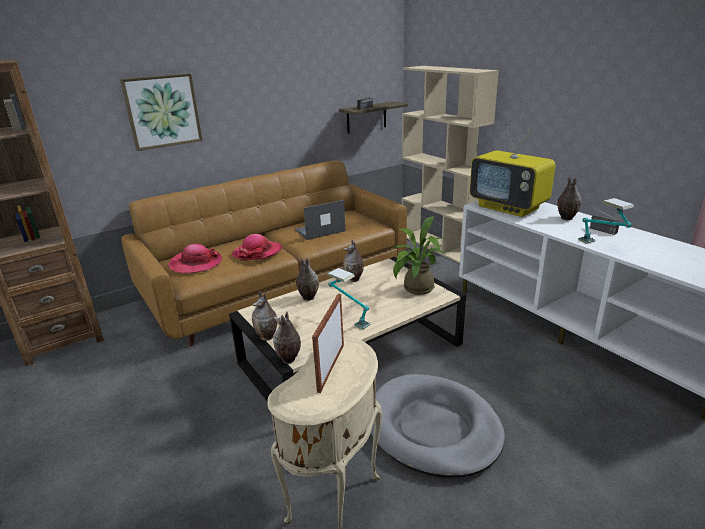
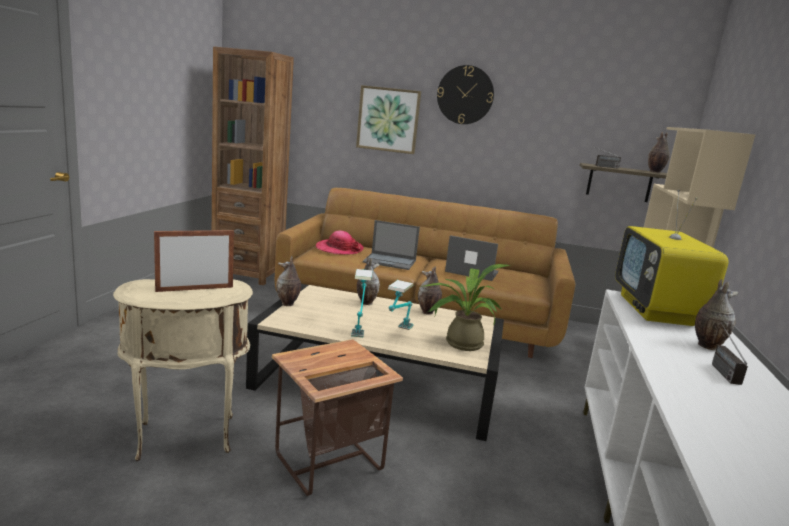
camera: 45 degrees right, 10 degrees down
hat [232,234,282,261] -> laptop [363,220,420,270]
vase [273,311,301,364] -> vase moved to [648,132,670,173]
grey dog bed [371,374,505,478] -> side table [272,339,403,496]
table lamp [578,198,634,244] -> table lamp moved to [388,280,414,330]
none -> wall clock [437,65,494,124]

